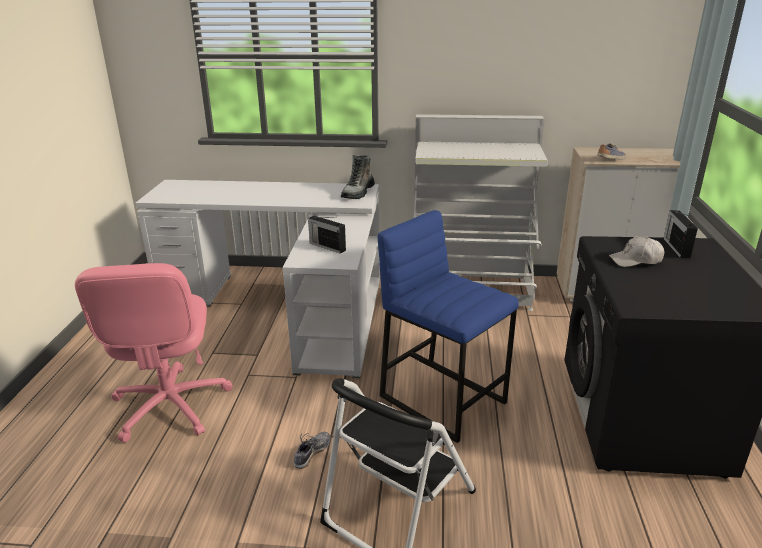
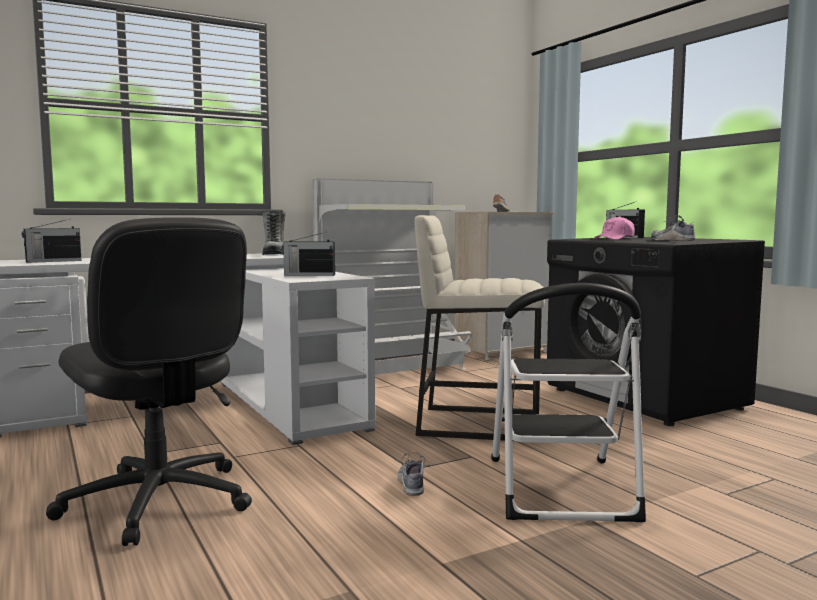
camera: 35 degrees left, 20 degrees down
pink office chair [75,263,233,443] -> black office chair [46,217,252,546]
blue stool [378,210,519,443] -> beige stool [414,215,545,441]
white cap [609,236,665,267] -> pink cap [593,216,635,240]
none -> radio [22,219,82,263]
none -> shoe [651,215,695,241]

